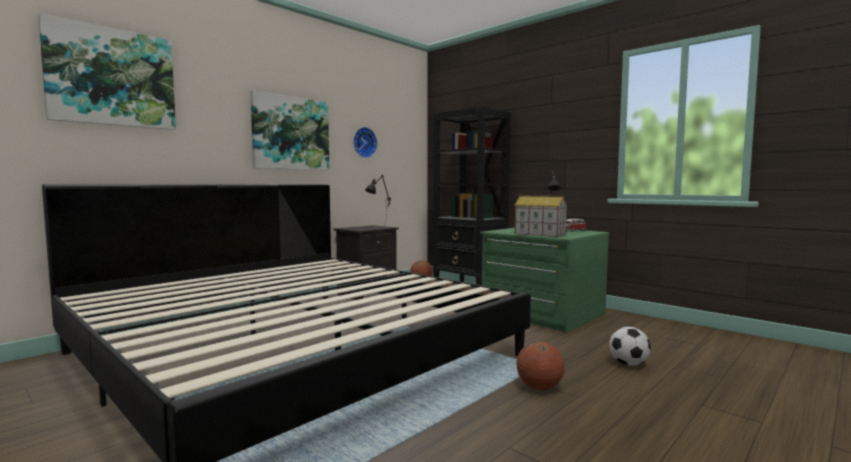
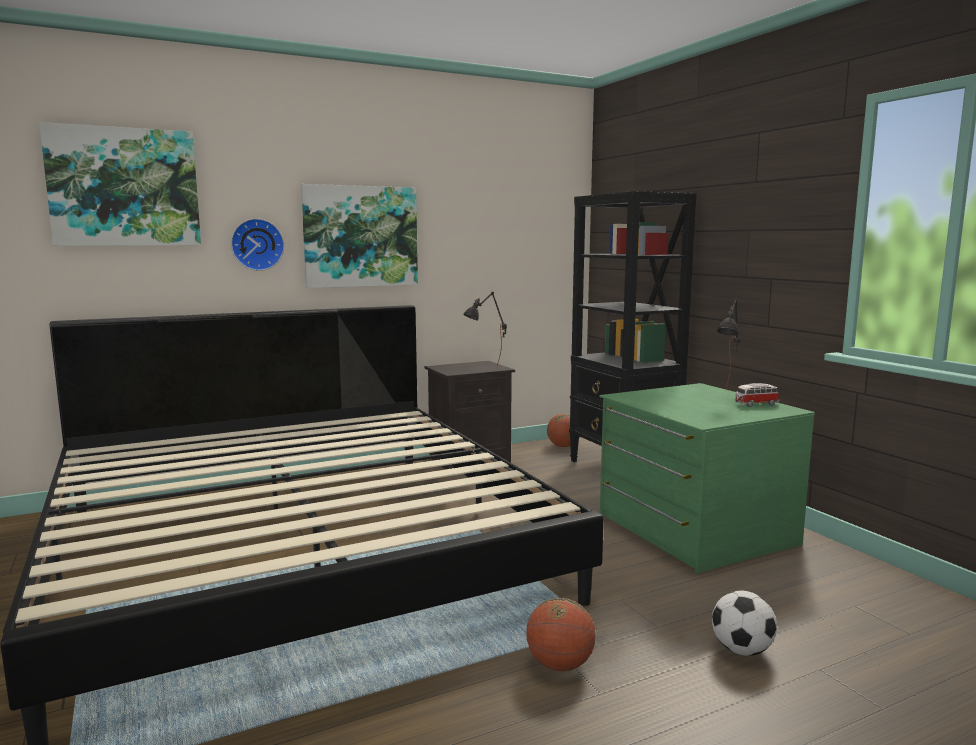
camera: 20 degrees right, 5 degrees up
wall clock [353,127,377,158] -> wall clock moved to [231,218,284,271]
toy house [514,195,568,237] -> none

